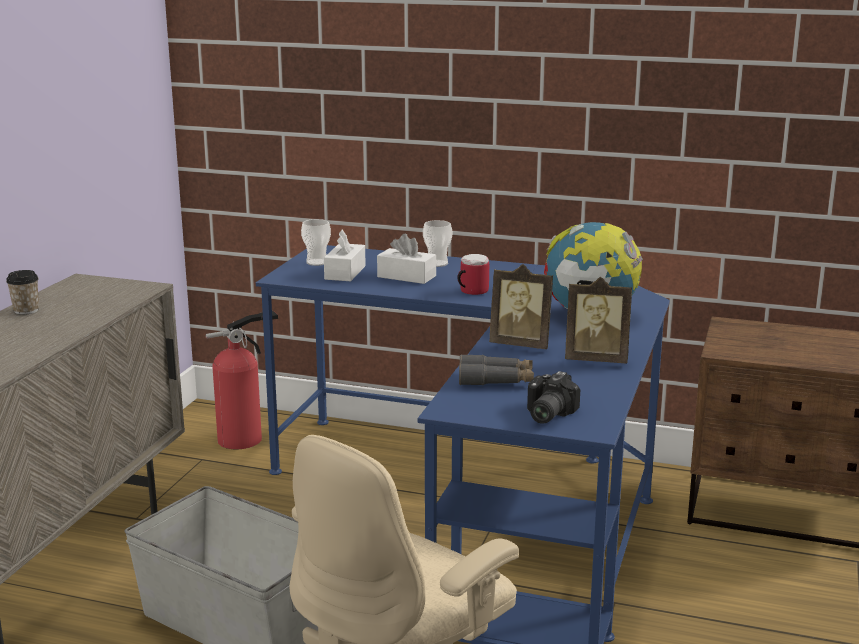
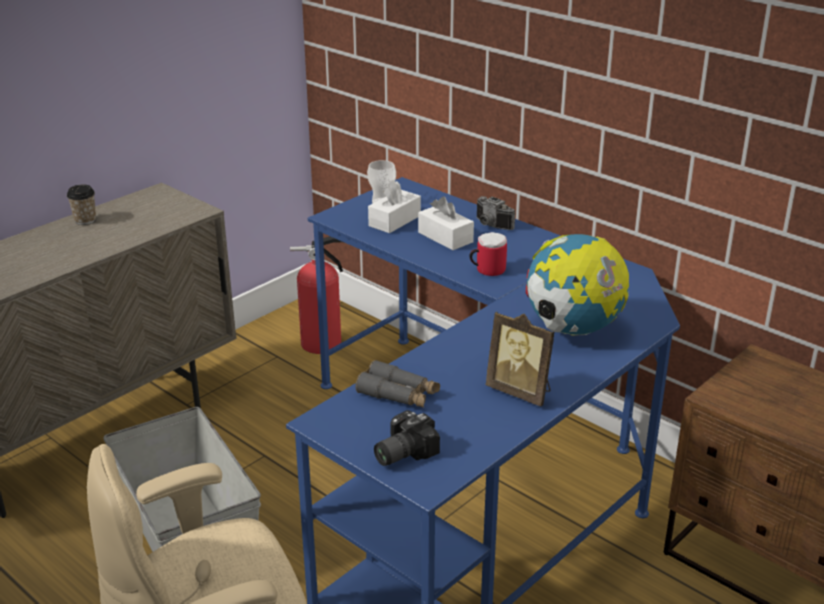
camera: 25 degrees right, 10 degrees up
cup [423,220,452,267] -> camera [477,196,515,230]
picture frame [489,264,553,349] -> none

